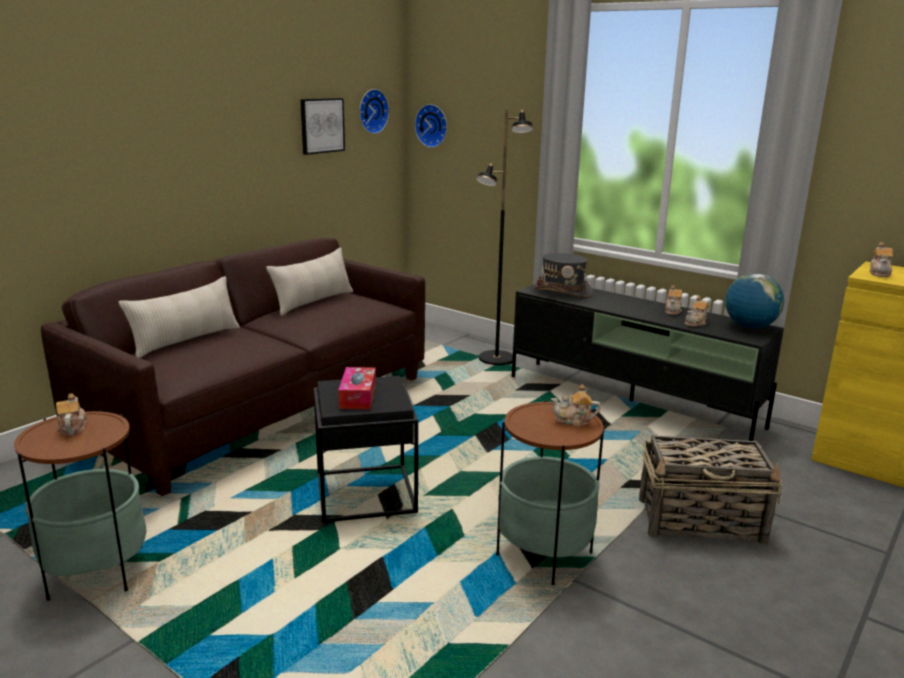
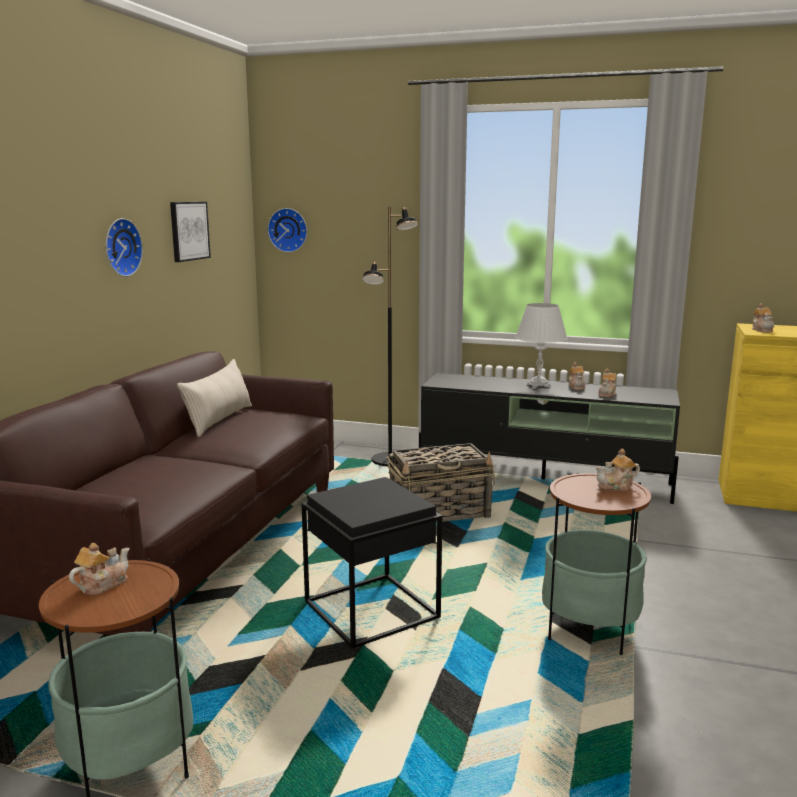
camera: 20 degrees left, 5 degrees down
teapot [56,393,87,435] -> teapot turned 75 degrees clockwise [69,543,129,595]
beige pillow [119,276,240,358] -> none
tissue box [338,367,376,409] -> none
wall clock [359,89,389,134] -> wall clock moved to [106,218,143,277]
grey hat [533,253,593,298] -> none
basket [639,436,782,545] -> basket moved to [388,443,495,522]
globe [725,273,784,329] -> none
none -> white table lamp [515,303,568,389]

